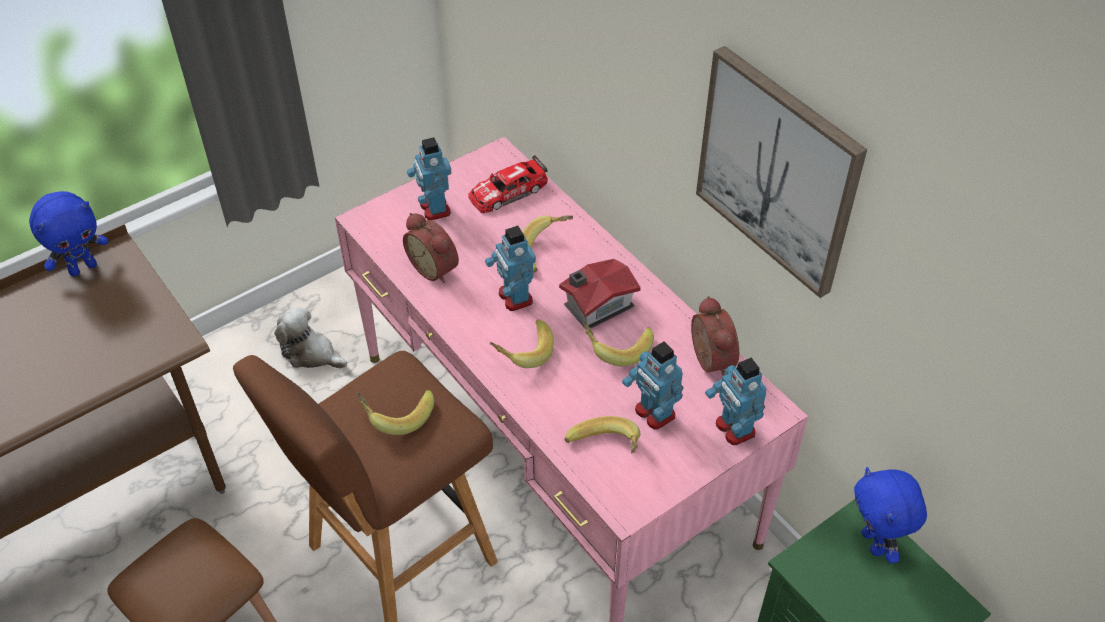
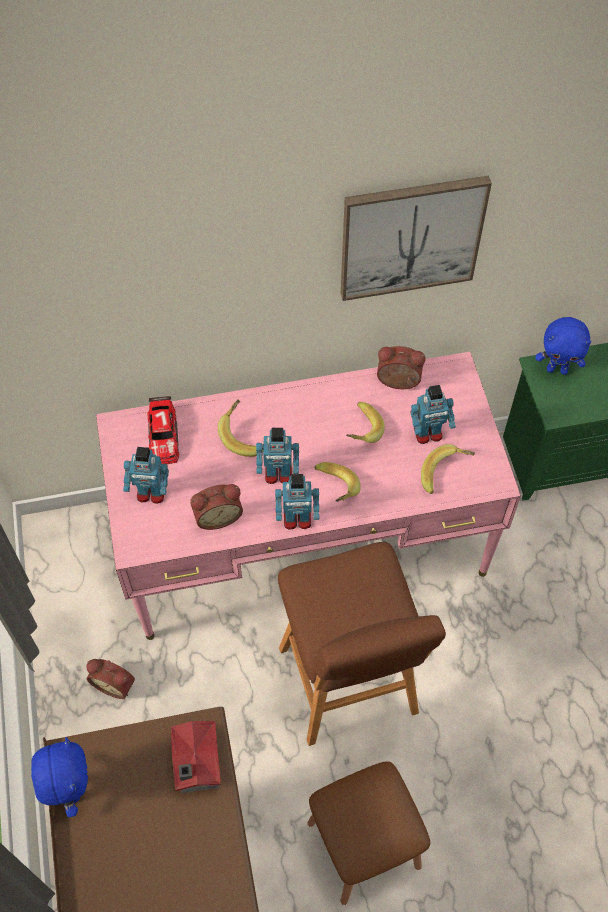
camera: 65 degrees left, 10 degrees up
plush toy [274,307,347,368] -> alarm clock [87,659,135,699]
banana [356,390,434,435] -> none
toy house [559,259,641,328] -> toy house moved to [171,721,221,793]
toy robot [705,358,767,445] -> toy robot moved to [275,474,319,530]

